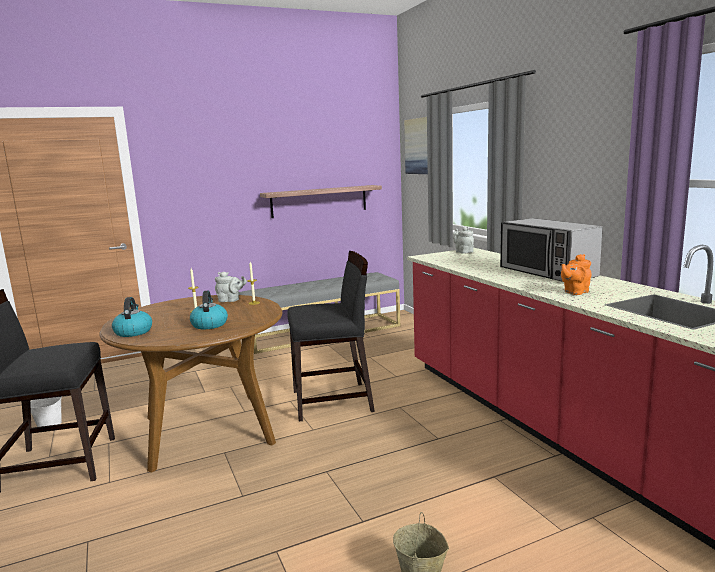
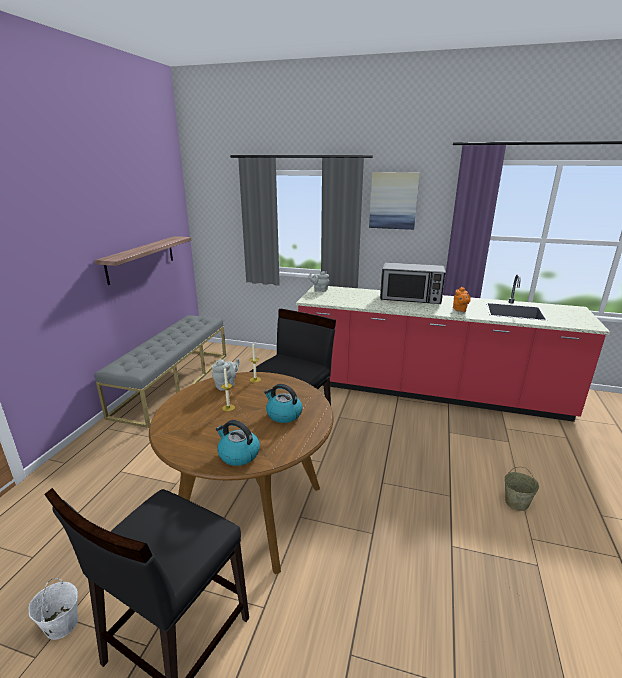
camera: 50 degrees left, 10 degrees up
picture [404,117,428,174] -> picture moved to [369,172,420,230]

